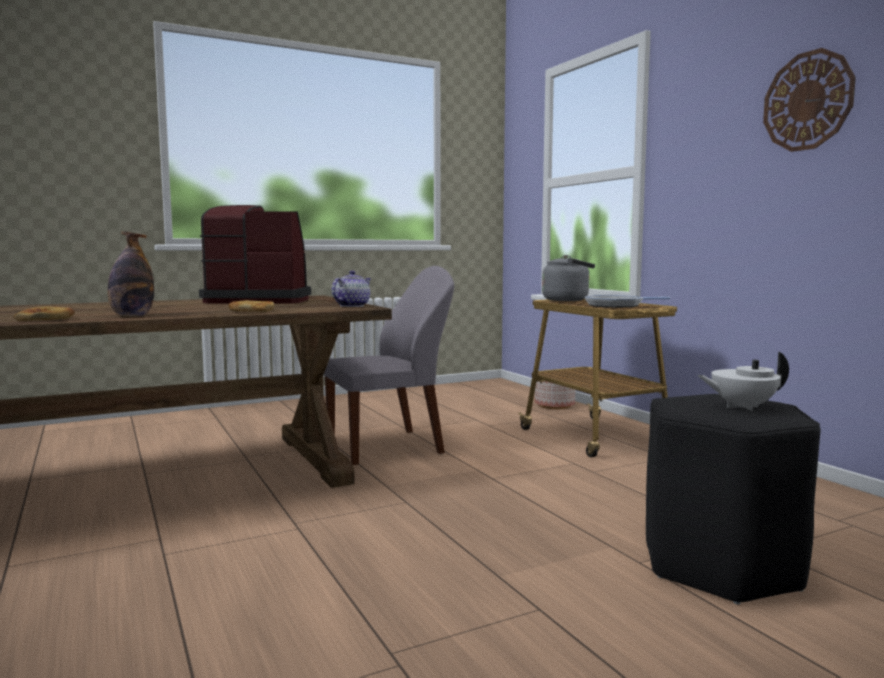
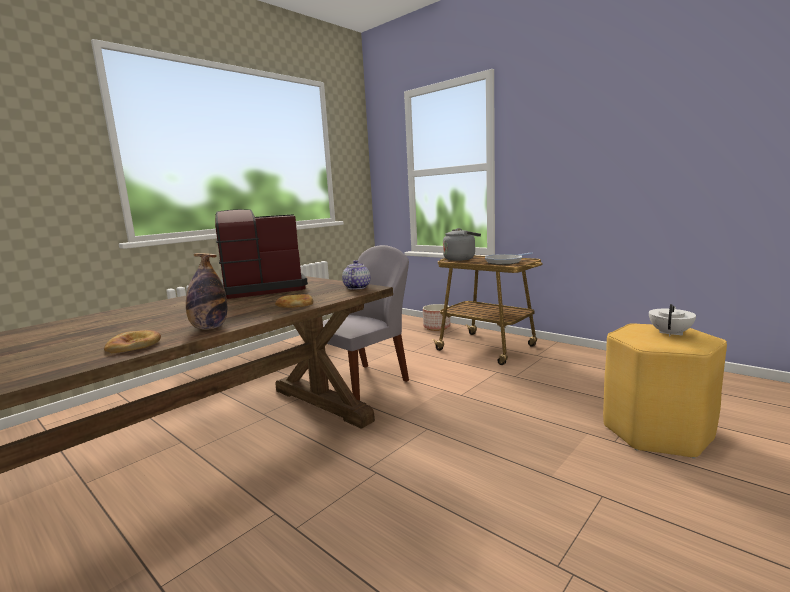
camera: 20 degrees left, 5 degrees up
black stool [646,394,821,604] -> yellow stool [603,323,727,459]
white teapot [697,352,789,411] -> white teapot turned 150 degrees clockwise [649,304,696,337]
wall clock [763,48,856,152] -> none

